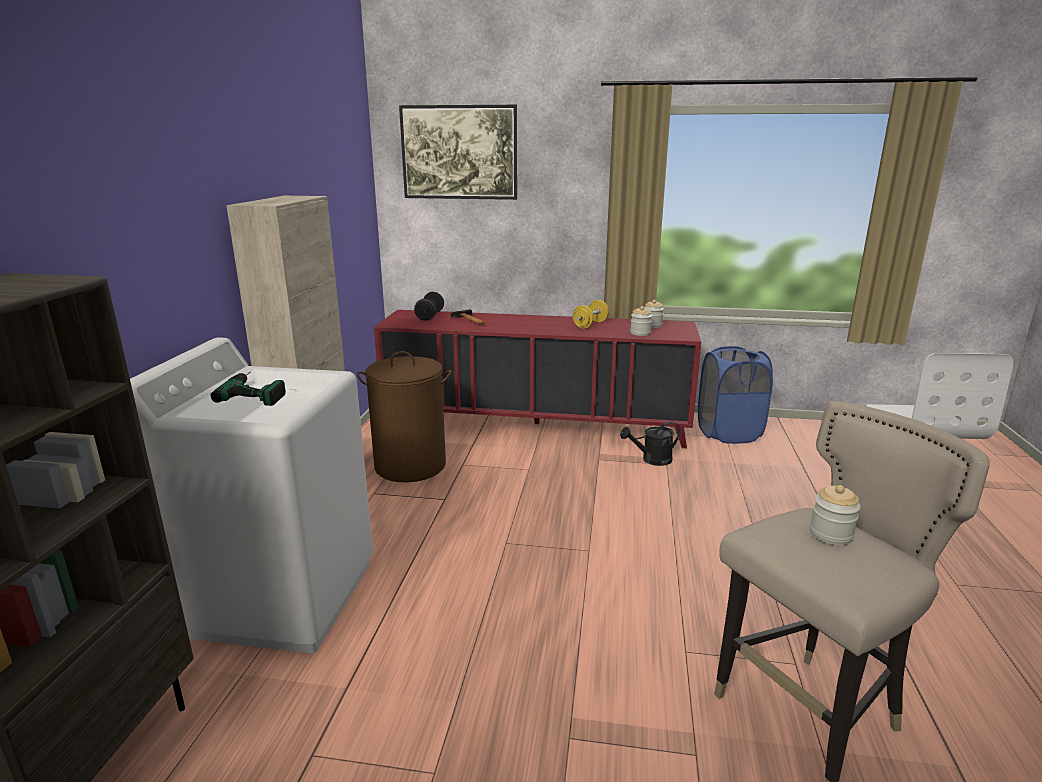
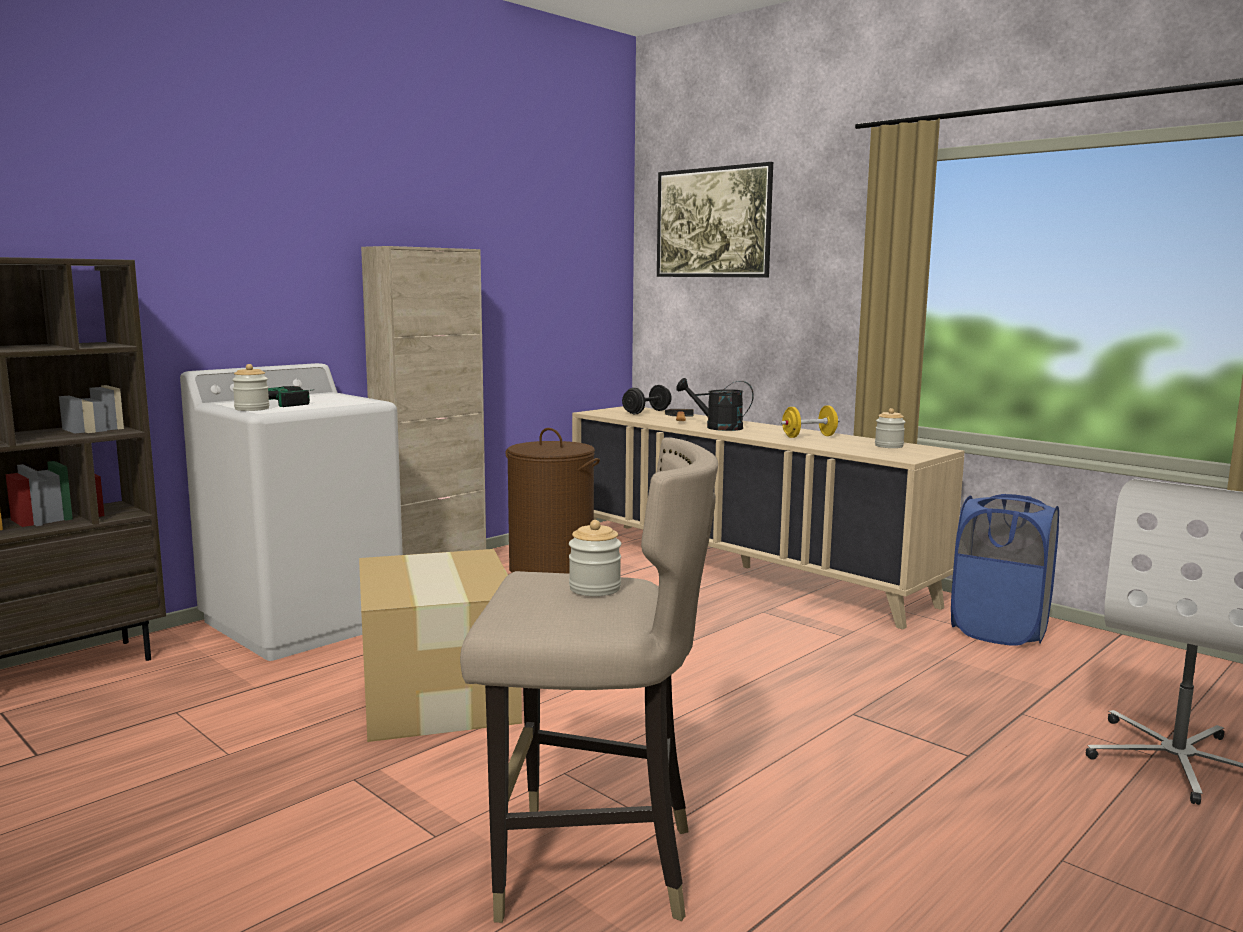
camera: 35 degrees right, 10 degrees down
red cabinet [374,310,701,448] -> beige cabinet [572,406,965,629]
black watering can [620,422,680,466] -> black watering can moved to [676,378,754,431]
jar [630,306,652,336] -> jar moved to [232,364,270,411]
none -> cardboard box [359,549,522,742]

